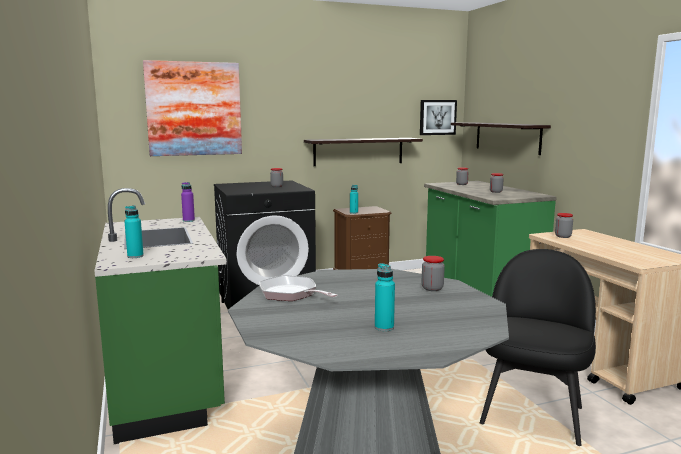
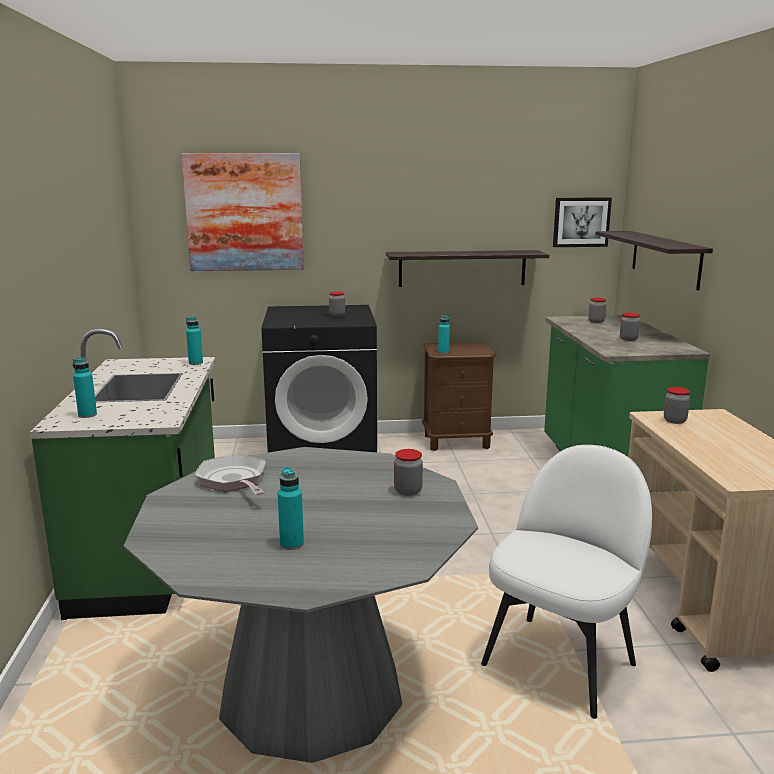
camera: 15 degrees right, 5 degrees up
purple bottle [181,182,195,222] -> turquoise bottle [186,317,203,365]
black chair [480,249,596,446] -> white chair [481,445,652,719]

